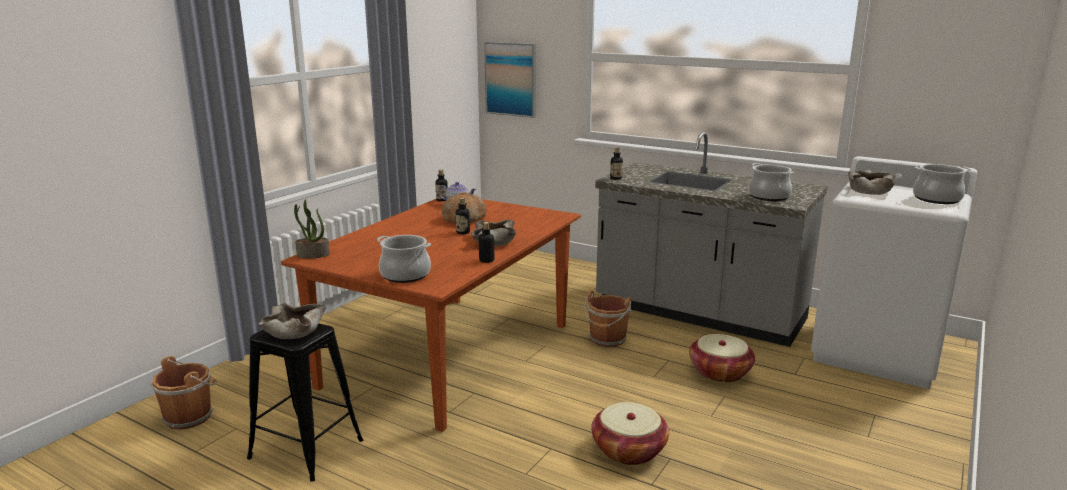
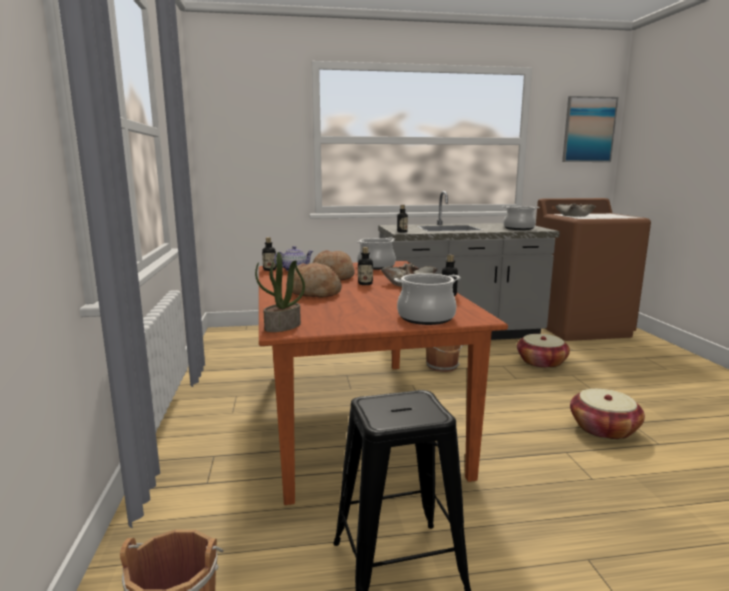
camera: 40 degrees left, 5 degrees down
beige bowl [258,303,326,339] -> none
picture [484,42,536,118] -> picture moved to [562,96,618,162]
white washing machine [811,156,978,389] -> brown washing machine [536,198,651,341]
cooking pot [913,164,971,204] -> cooking pot moved to [357,237,396,270]
none -> bread [286,262,342,297]

